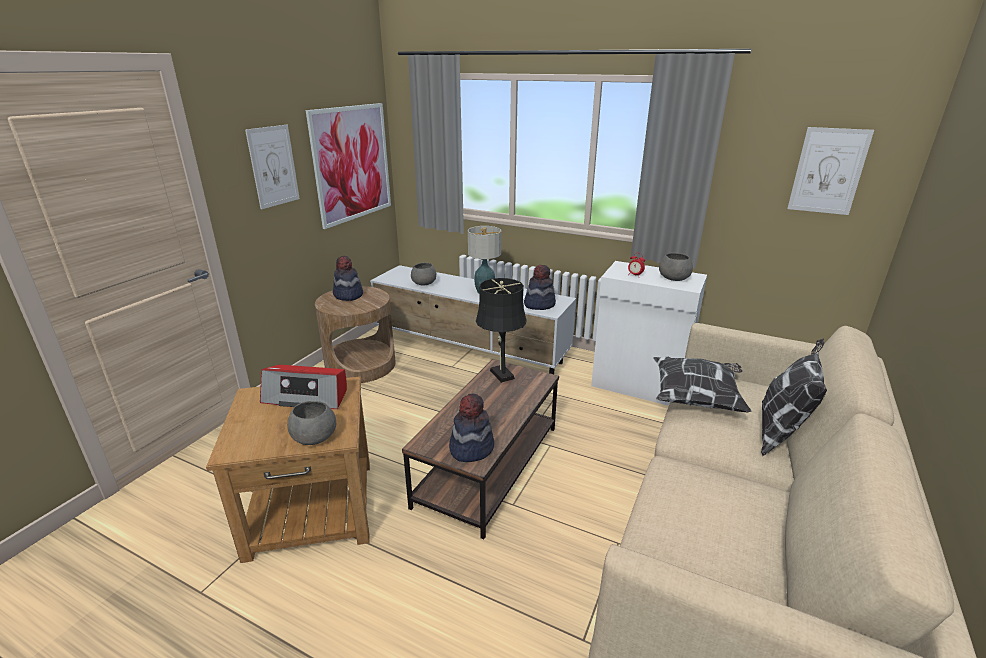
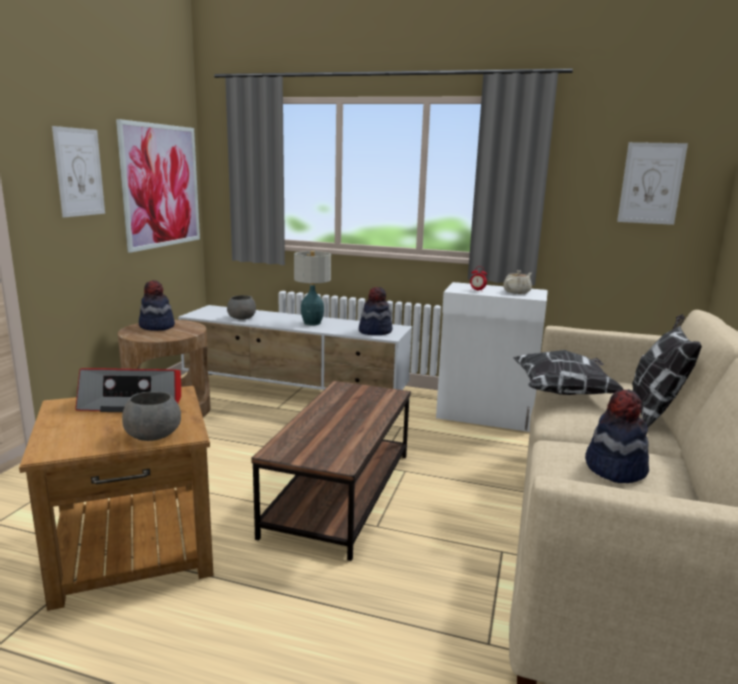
camera: 10 degrees left, 10 degrees down
hat [449,394,494,462] -> hat moved to [585,389,649,483]
black table lamp [476,278,527,383] -> none
grey bowl [659,253,693,281] -> beige teapot [503,270,532,294]

